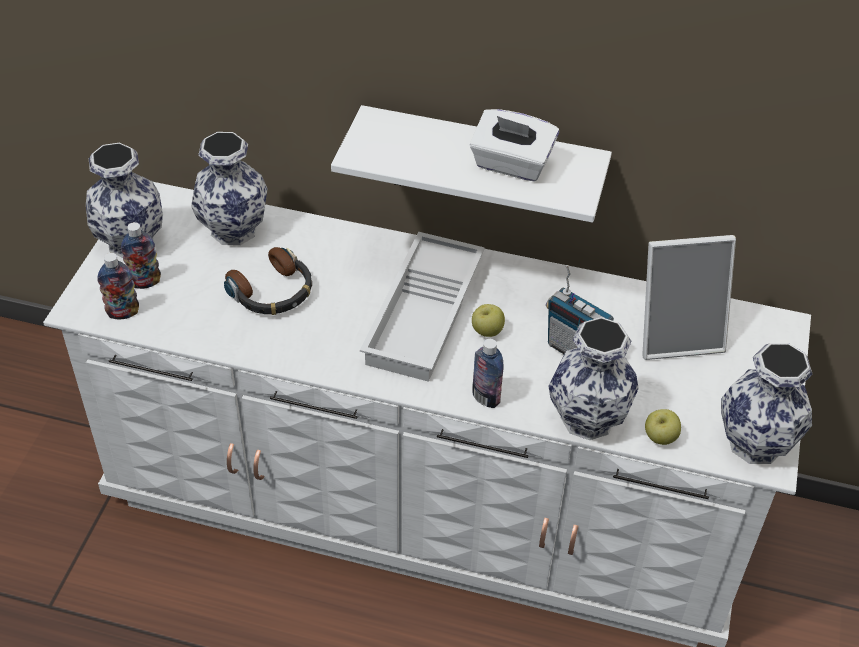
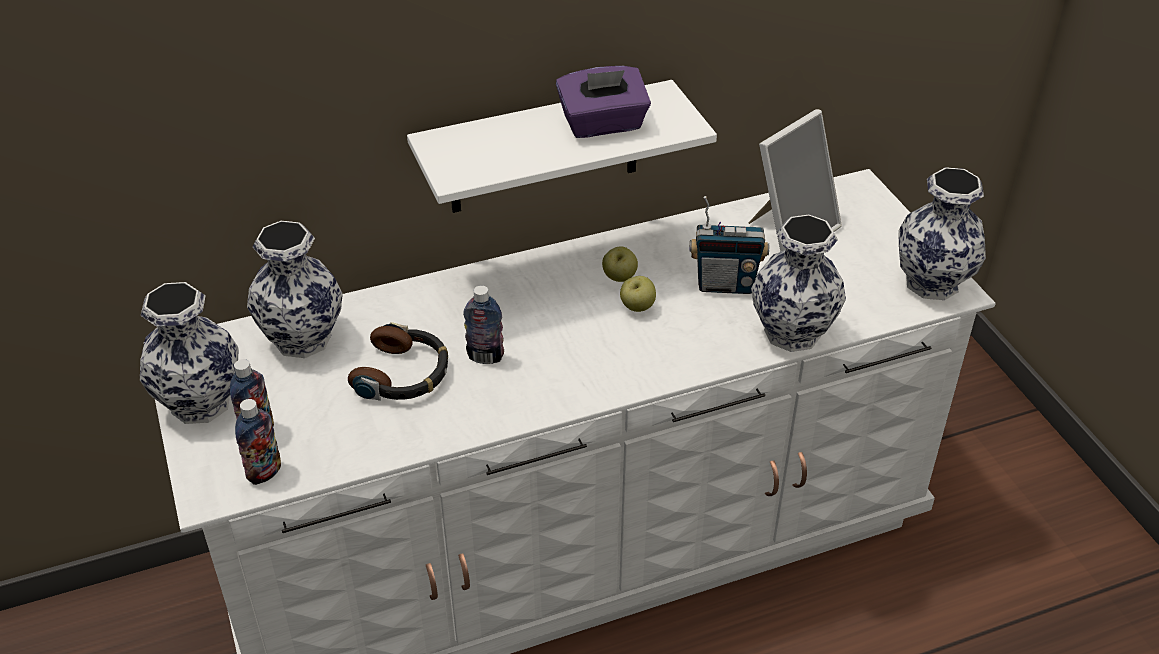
camera: 35 degrees left, 5 degrees down
white tray [360,232,485,382] -> none
white tissue box [470,109,559,182] -> purple tissue box [556,66,651,138]
bottle [472,339,504,408] -> bottle moved to [463,285,504,364]
apple [645,409,681,445] -> apple moved to [602,247,638,282]

